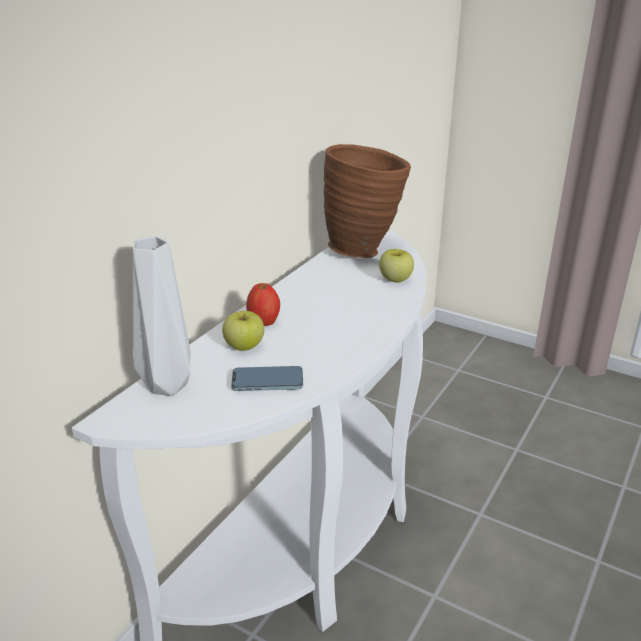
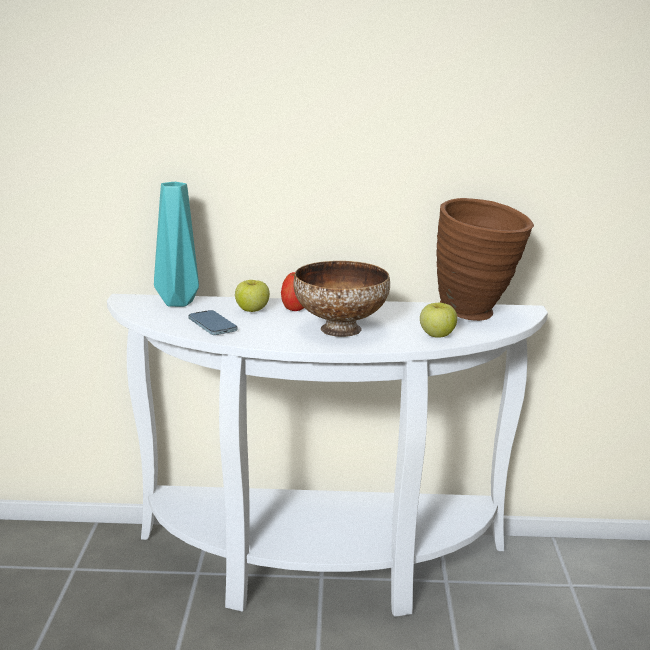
camera: 60 degrees right, 10 degrees down
grey vase [133,236,191,396] -> turquoise vase [154,182,199,307]
none -> bowl [293,261,390,337]

